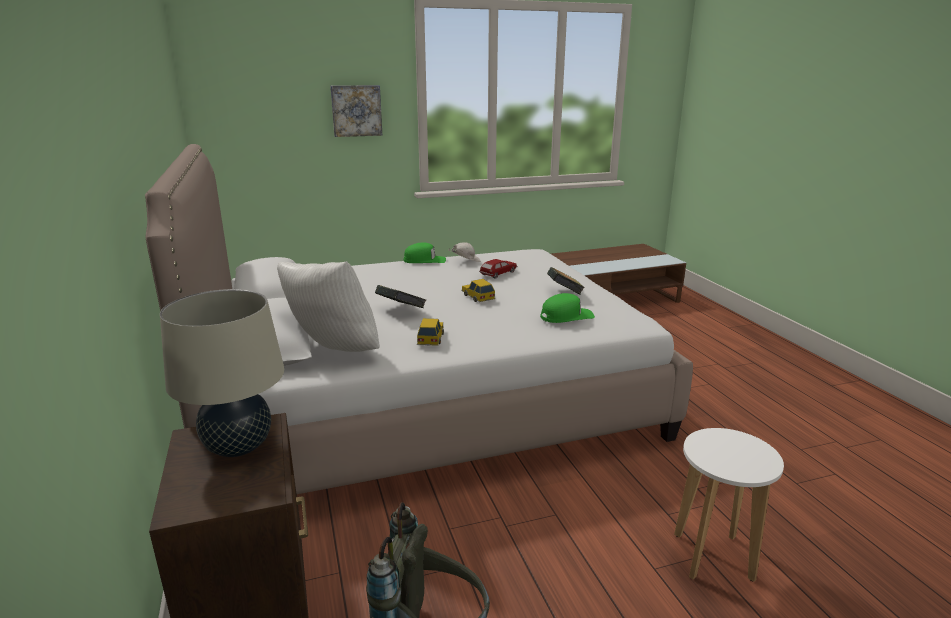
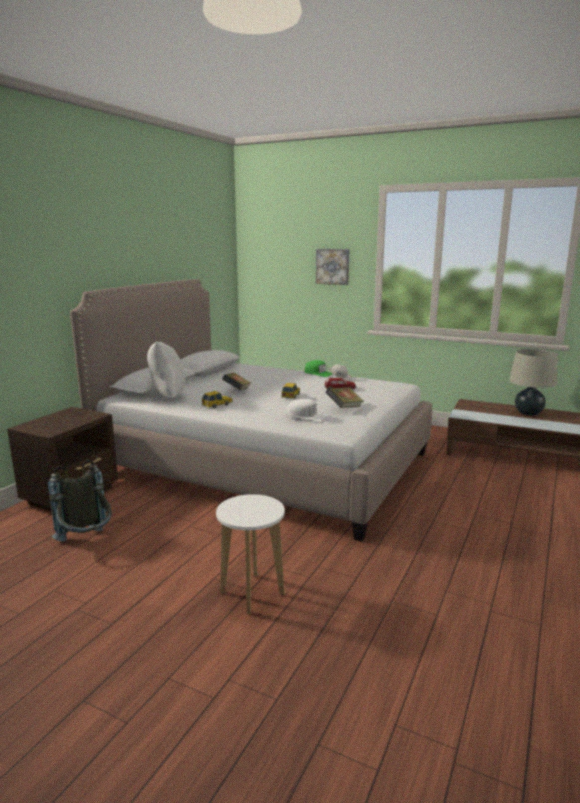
camera: 45 degrees right, 5 degrees down
beige table lamp [160,289,284,457] -> beige table lamp moved to [509,349,558,416]
green cap [540,293,595,323] -> white cap [287,398,327,422]

